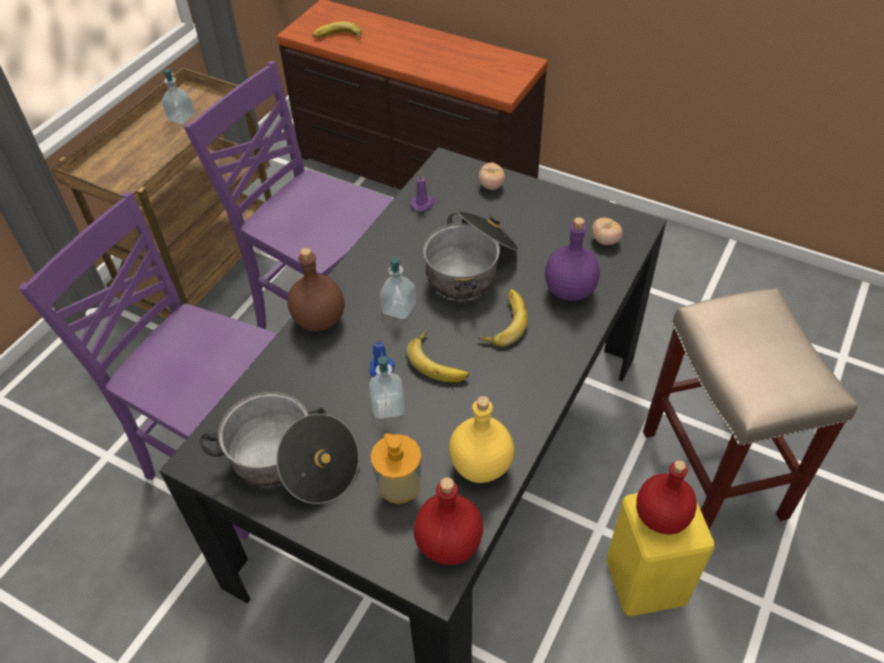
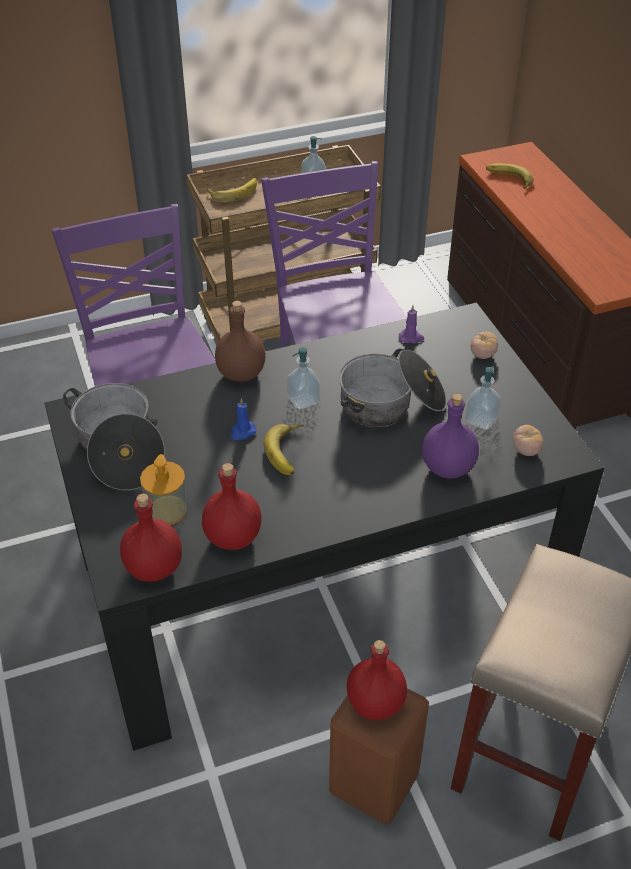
camera: 40 degrees right, 5 degrees down
soap dispenser [369,352,405,419] -> soap dispenser moved to [465,366,501,430]
yellow bottle [449,396,514,483] -> red bottle [202,463,261,550]
banana [478,289,528,347] -> banana moved to [207,178,257,202]
yellow stool [607,493,715,616] -> brown stool [329,689,429,825]

